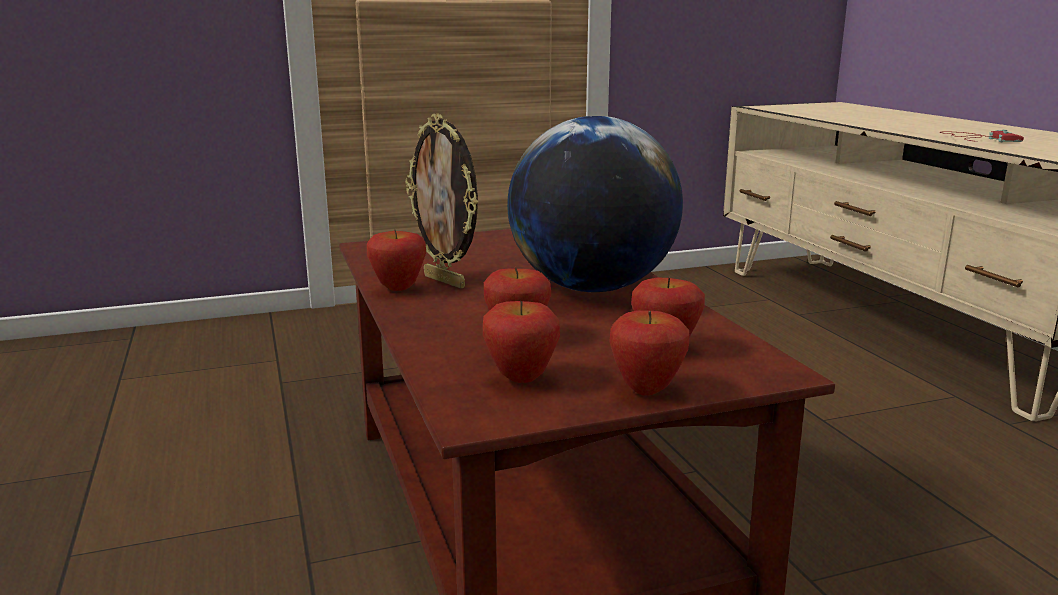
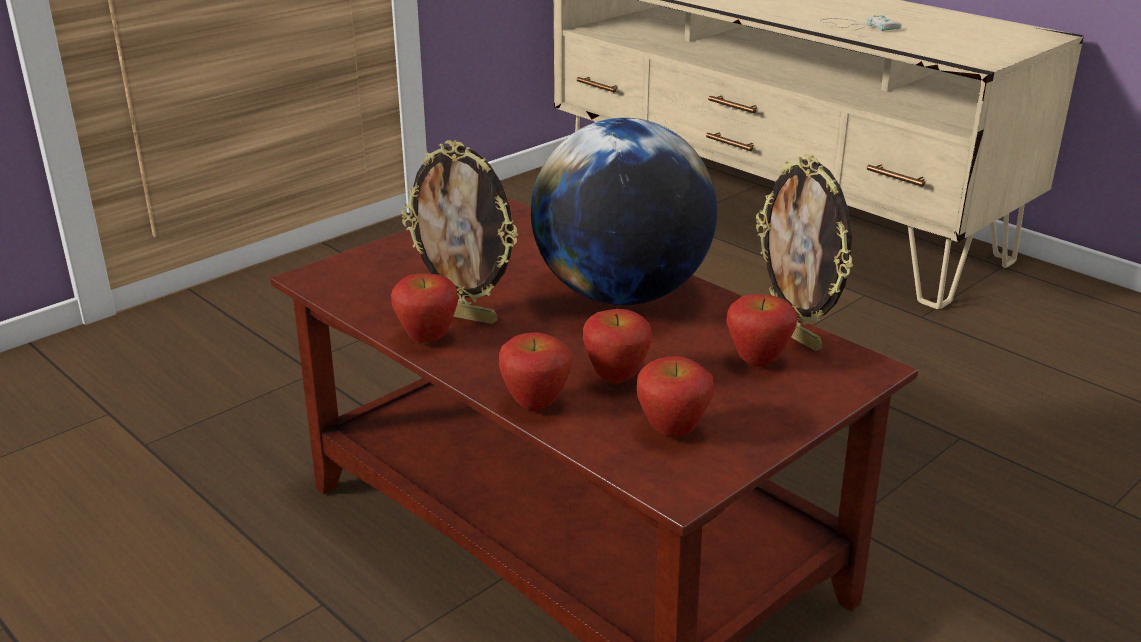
camera: 25 degrees left, 10 degrees up
apple [609,310,689,396] -> apple moved to [499,332,571,411]
red game controller [940,130,1024,142] -> white game controller [820,15,902,37]
none -> picture frame [756,154,853,351]

